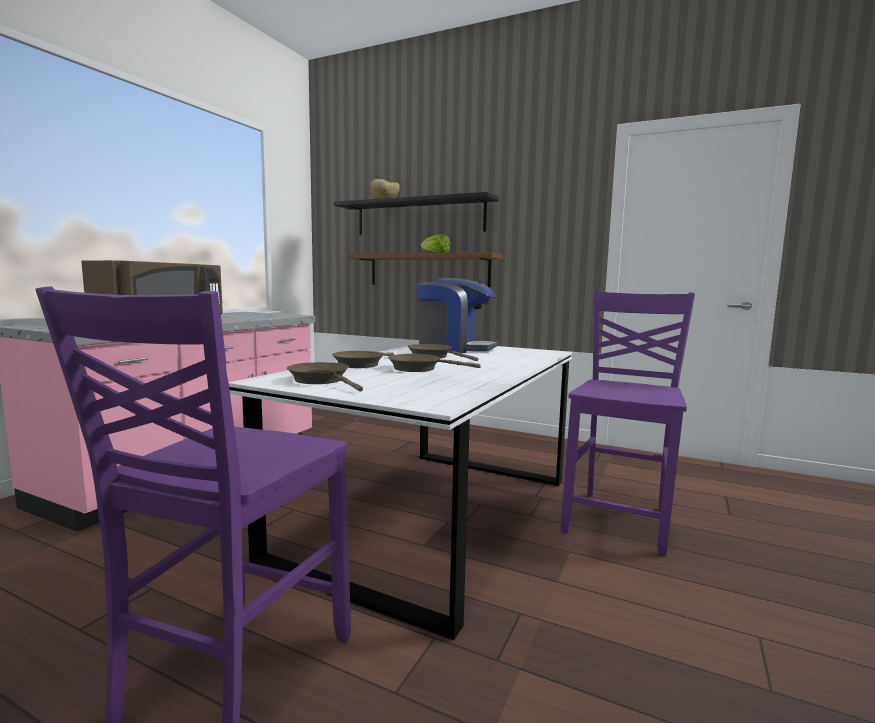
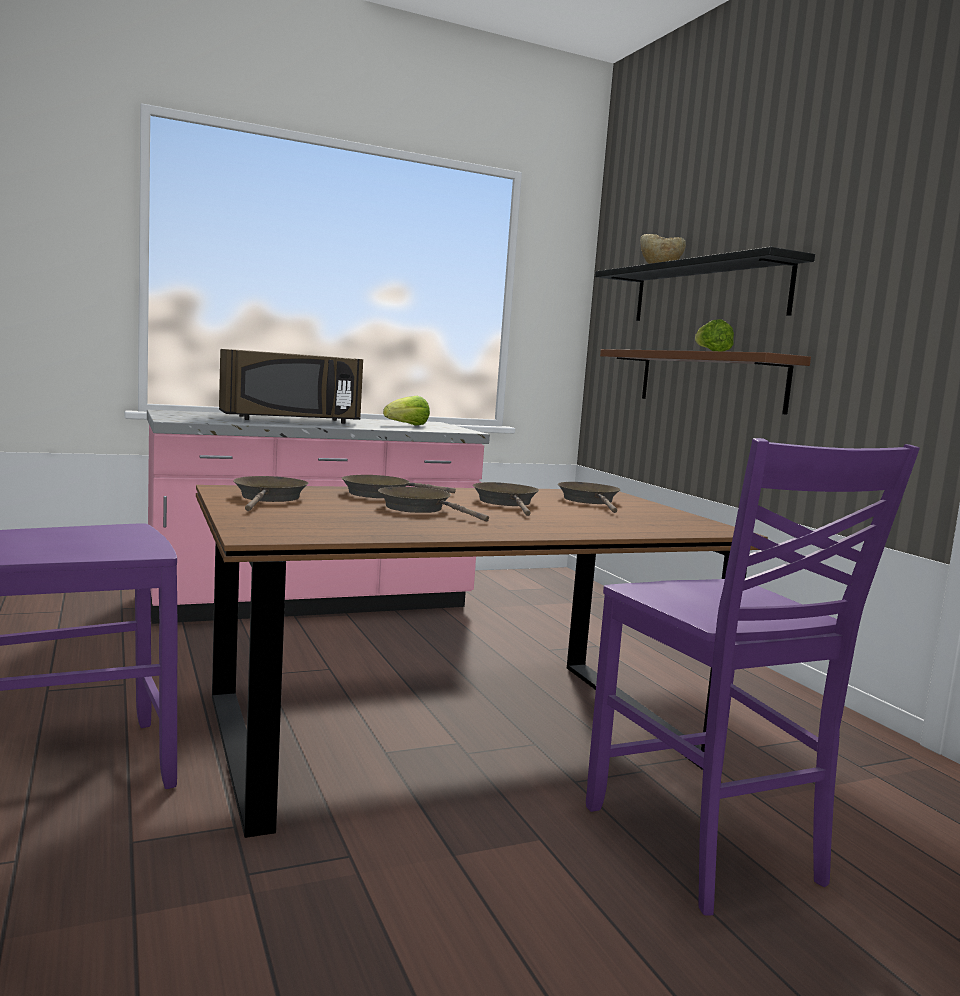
camera: 40 degrees right, 0 degrees up
white dining table [228,346,572,640] -> brown dining table [196,485,768,838]
coffee machine [417,278,498,353] -> brown frying pan [558,482,621,513]
purple chair [561,290,695,556] -> purple chair turned 90 degrees clockwise [586,438,920,915]
none -> lettuce [383,396,430,426]

